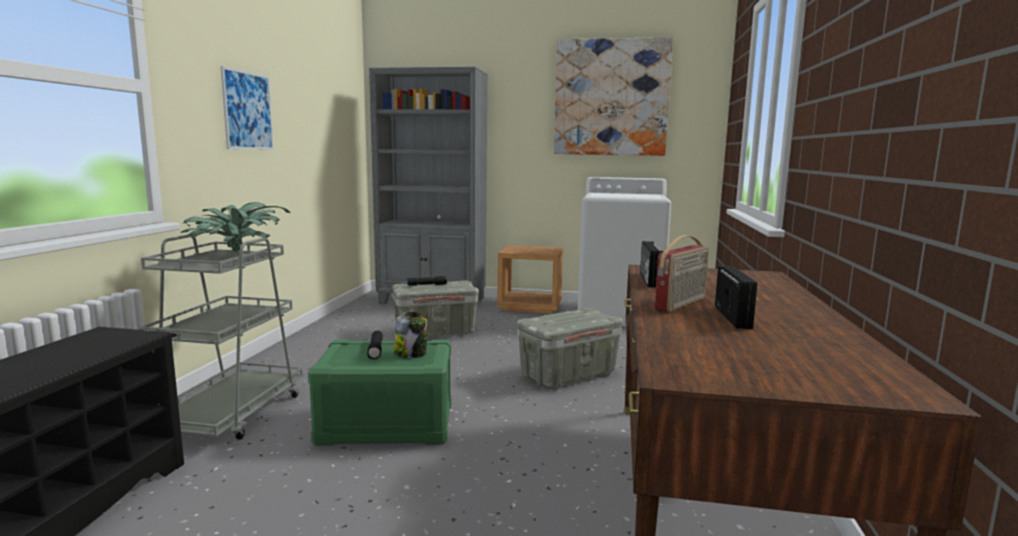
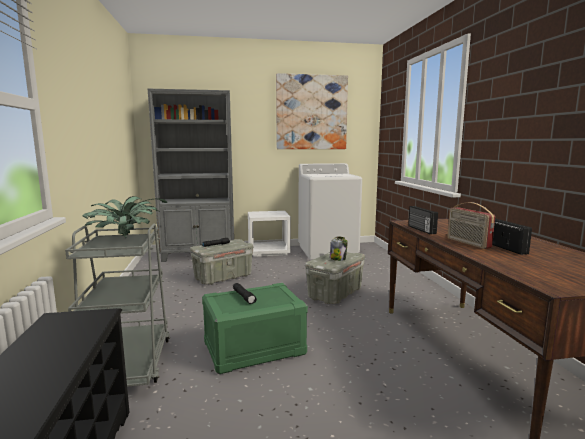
camera: 20 degrees left, 0 degrees up
picture [221,66,274,150] -> none
jar [394,312,427,358] -> jar moved to [330,237,348,261]
brown nightstand [497,245,563,314] -> white nightstand [248,211,291,257]
radio [655,235,709,312] -> radio turned 135 degrees clockwise [448,202,495,249]

